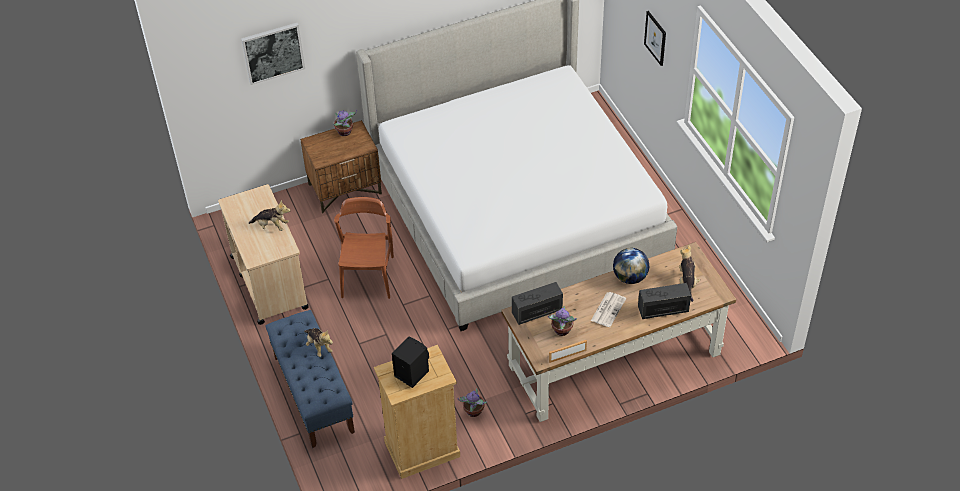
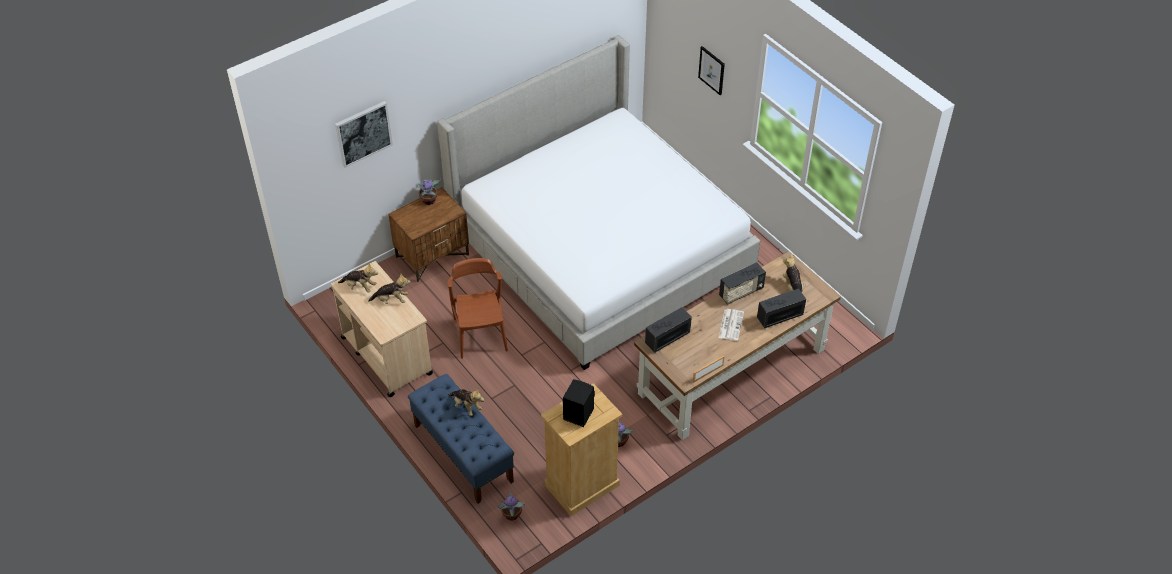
camera: 15 degrees left, 0 degrees up
potted plant [548,306,577,336] -> potted plant moved to [498,492,525,521]
globe [613,248,649,284] -> radio [719,262,766,304]
none -> plush toy [338,263,378,292]

